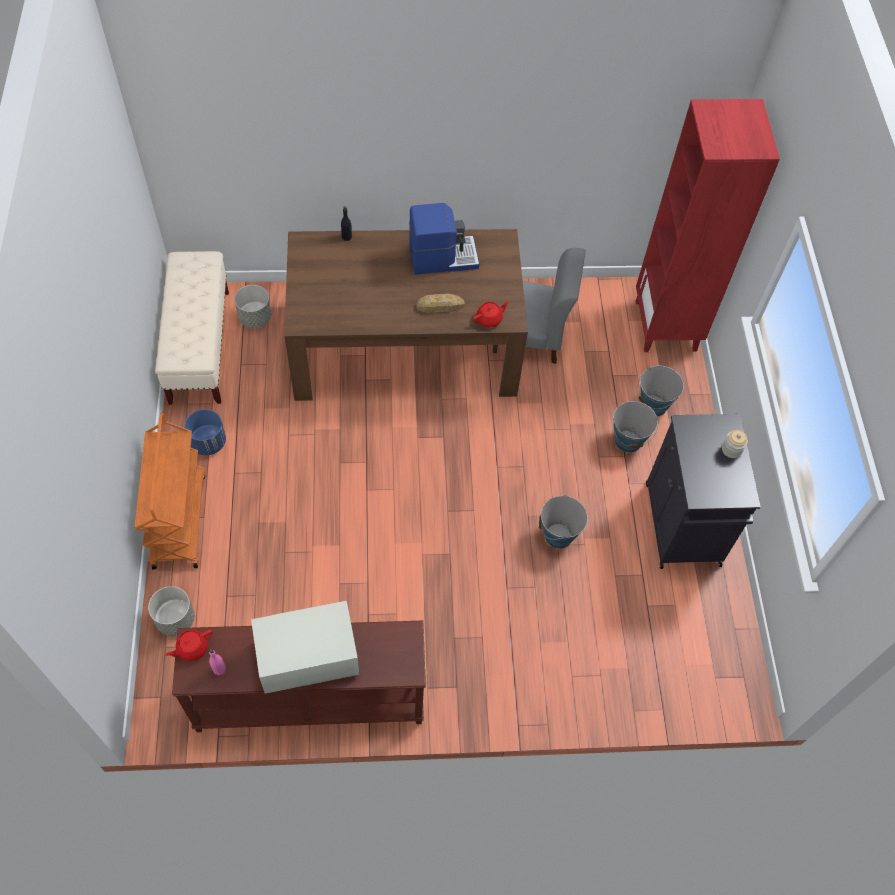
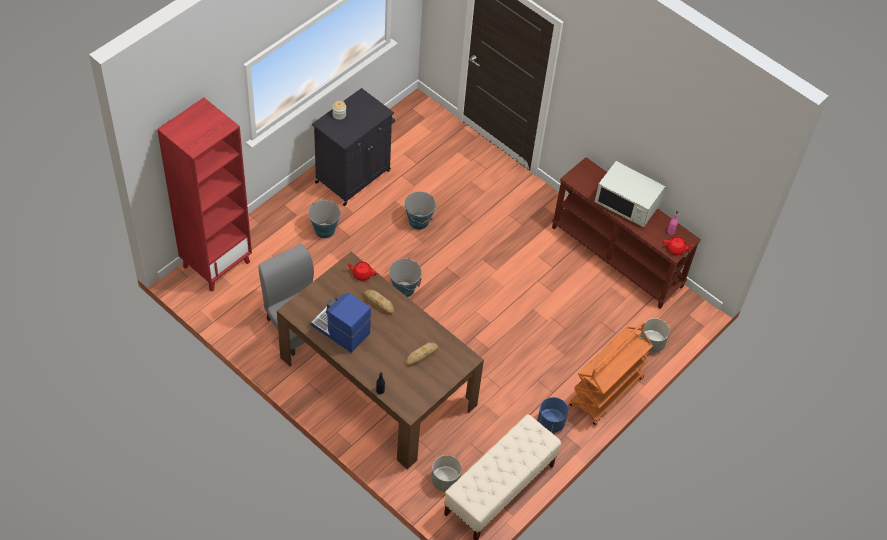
camera: 135 degrees left, 5 degrees down
bucket [637,366,684,417] -> bucket moved to [389,258,422,297]
none -> bread [406,343,438,367]

